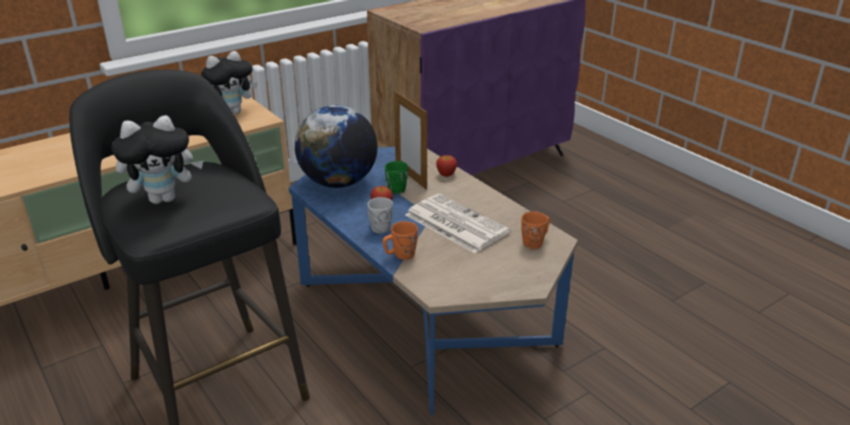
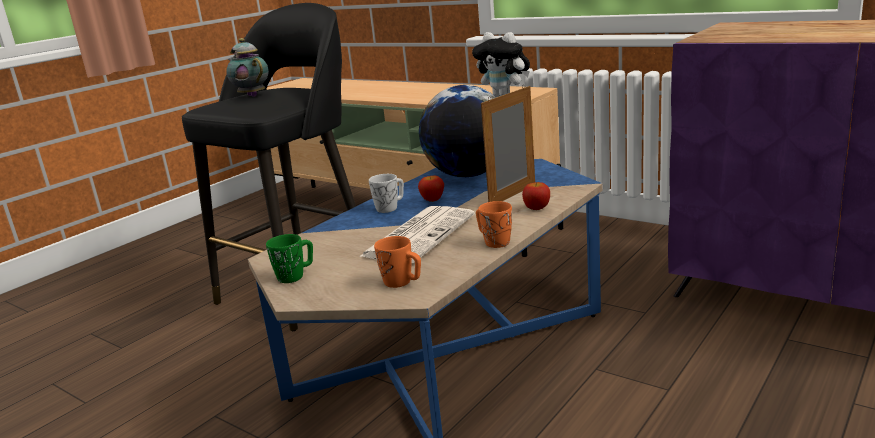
camera: 75 degrees right, 10 degrees down
plush toy [112,115,204,204] -> teapot [226,38,269,97]
orange mug [383,221,418,260] -> orange mug moved to [476,201,512,248]
green mug [385,161,408,194] -> green mug moved to [266,234,313,283]

